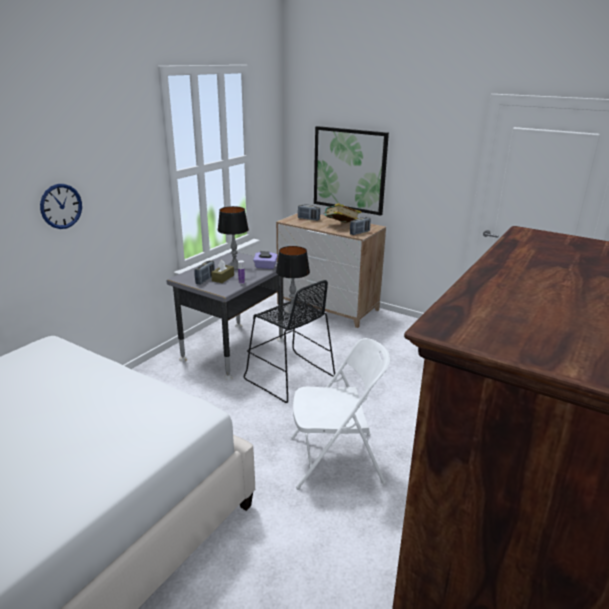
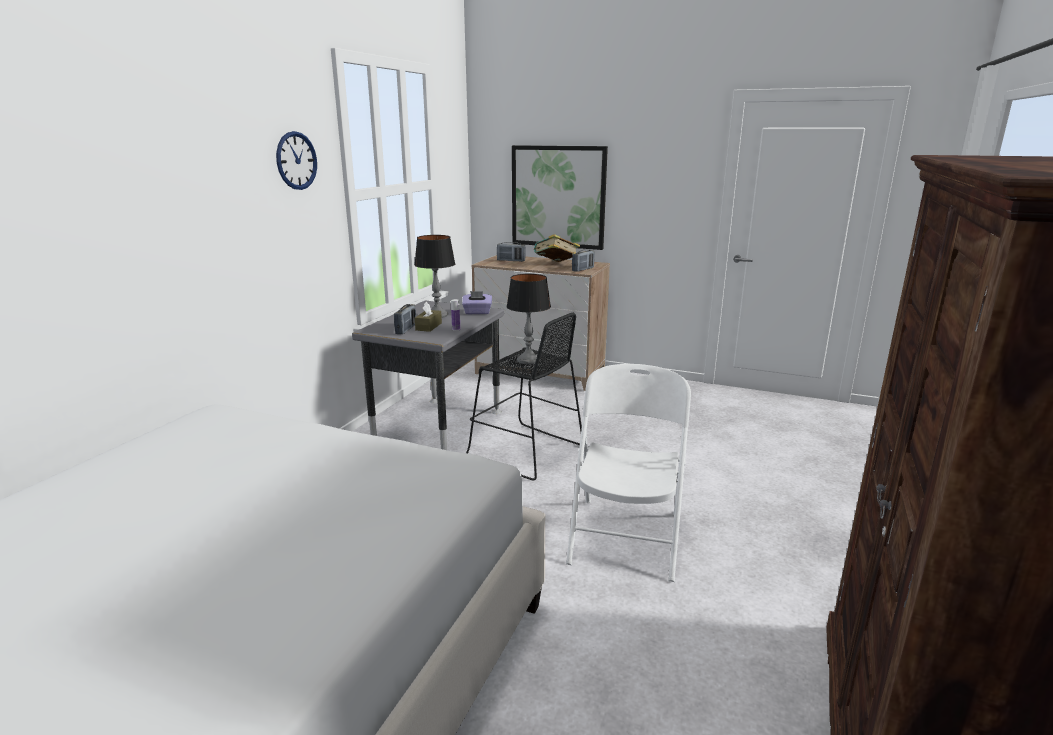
camera: 10 degrees left, 5 degrees down
wall clock [40,184,82,229] -> wall clock moved to [276,131,317,190]
white chair [291,338,390,490] -> white chair turned 60 degrees counterclockwise [566,364,691,582]

